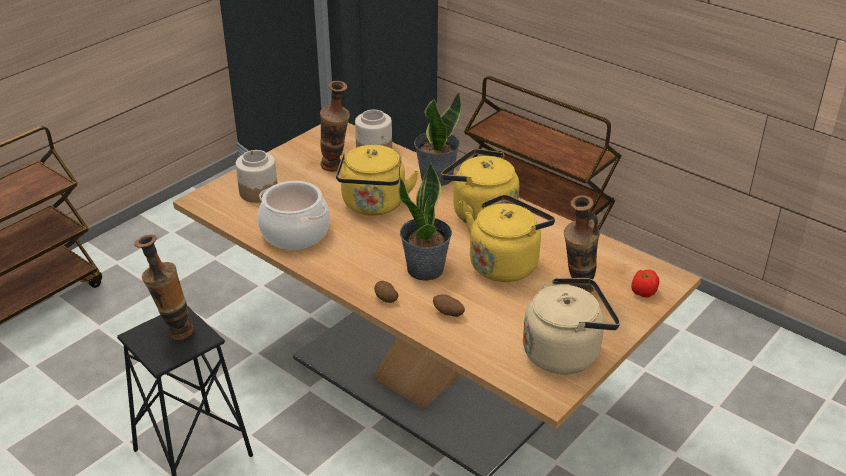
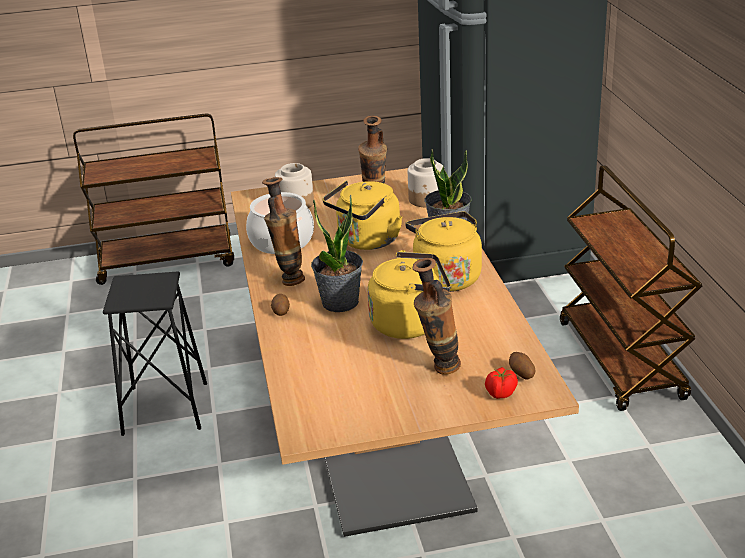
camera: 40 degrees right, 5 degrees down
vase [134,235,194,340] -> vase moved to [262,177,305,286]
potato [433,294,465,317] -> potato moved to [509,352,535,379]
beige kettle [523,278,620,375] -> none

